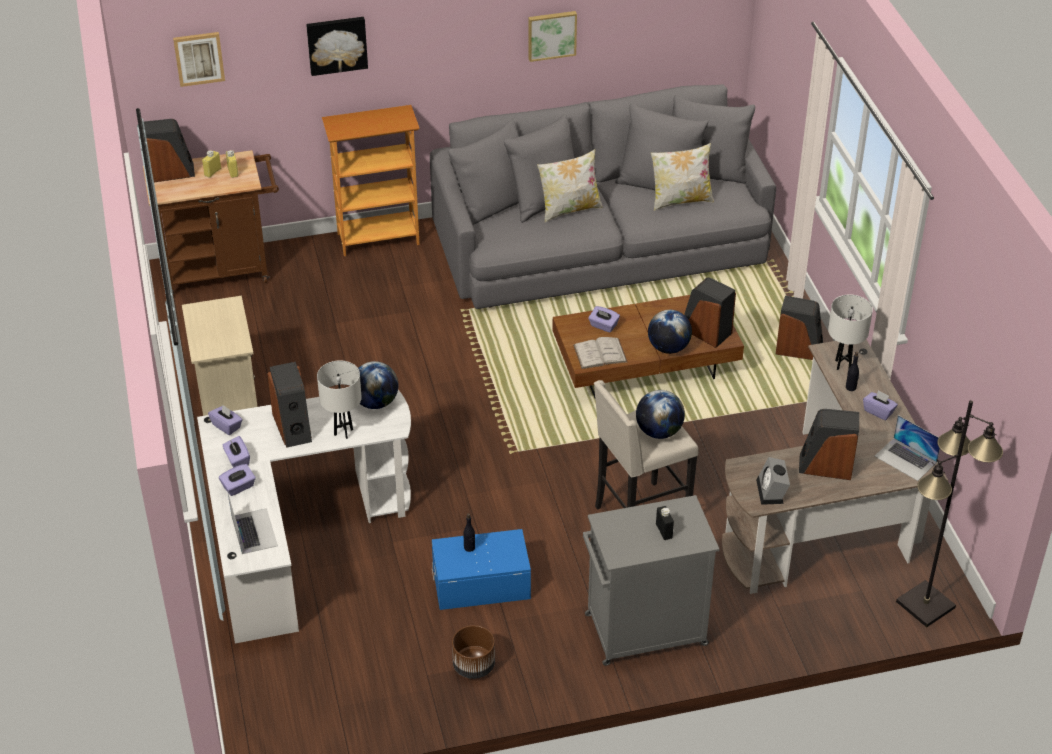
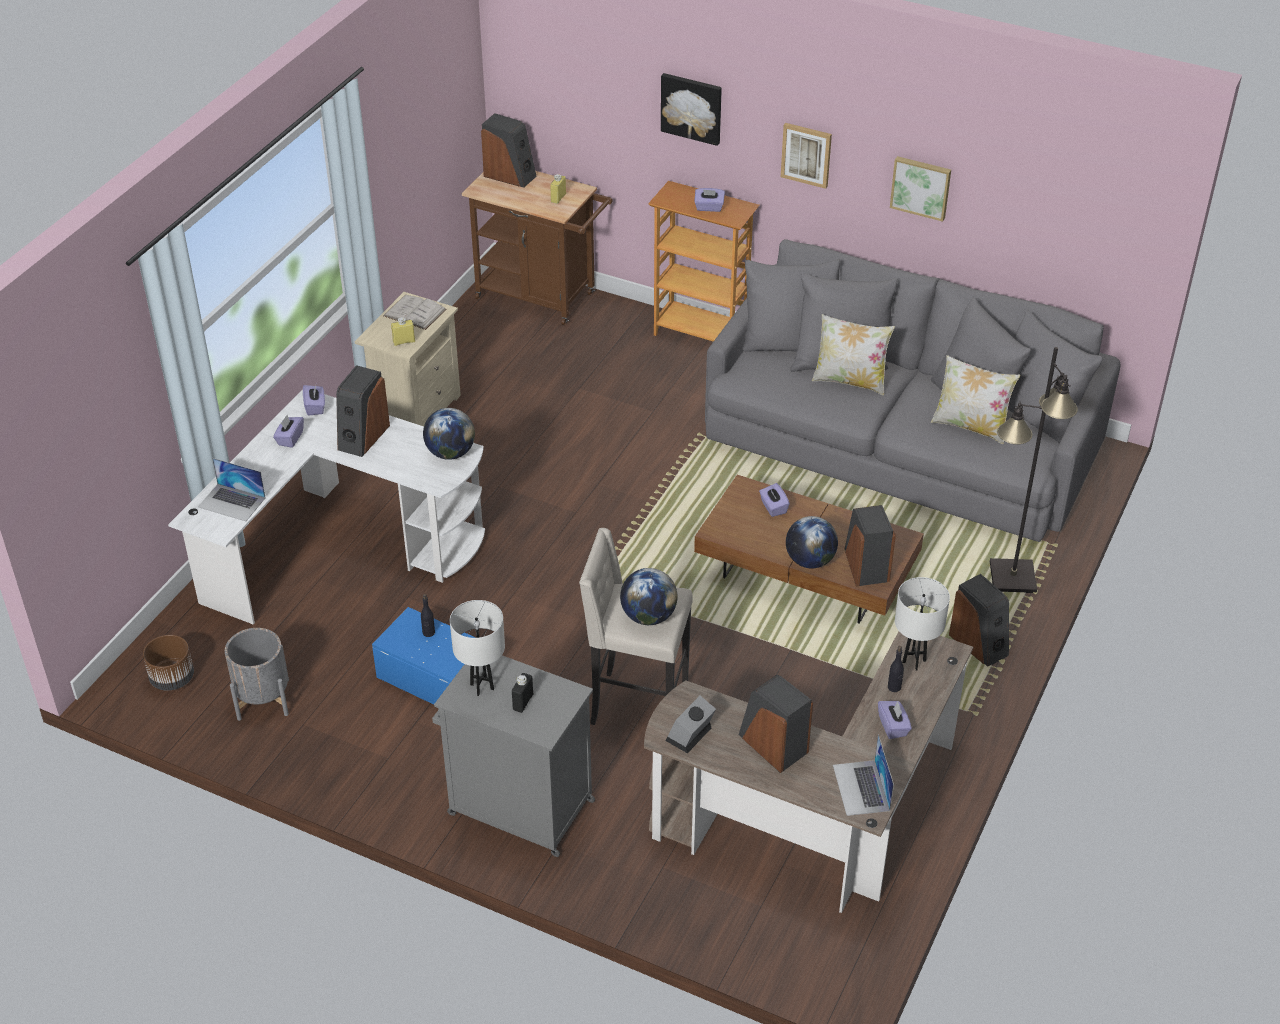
camera: 40 degrees right, 0 degrees up
picture [173,32,225,87] -> picture moved to [781,123,832,189]
yellow bottle [202,150,221,178] -> yellow bottle moved to [391,317,415,346]
purple tissue box [219,464,256,496] -> purple tissue box moved to [694,188,725,212]
laptop [228,494,278,554] -> laptop turned 90 degrees clockwise [198,458,266,521]
white table lamp [317,360,362,439] -> white table lamp moved to [450,600,505,696]
brown planter [452,625,495,679] -> brown planter moved to [143,635,194,690]
white book [573,337,628,369] -> white book moved to [383,295,447,330]
black floor lamp [896,400,1003,627] -> black floor lamp moved to [990,347,1078,593]
none -> grey planter [225,628,289,721]

